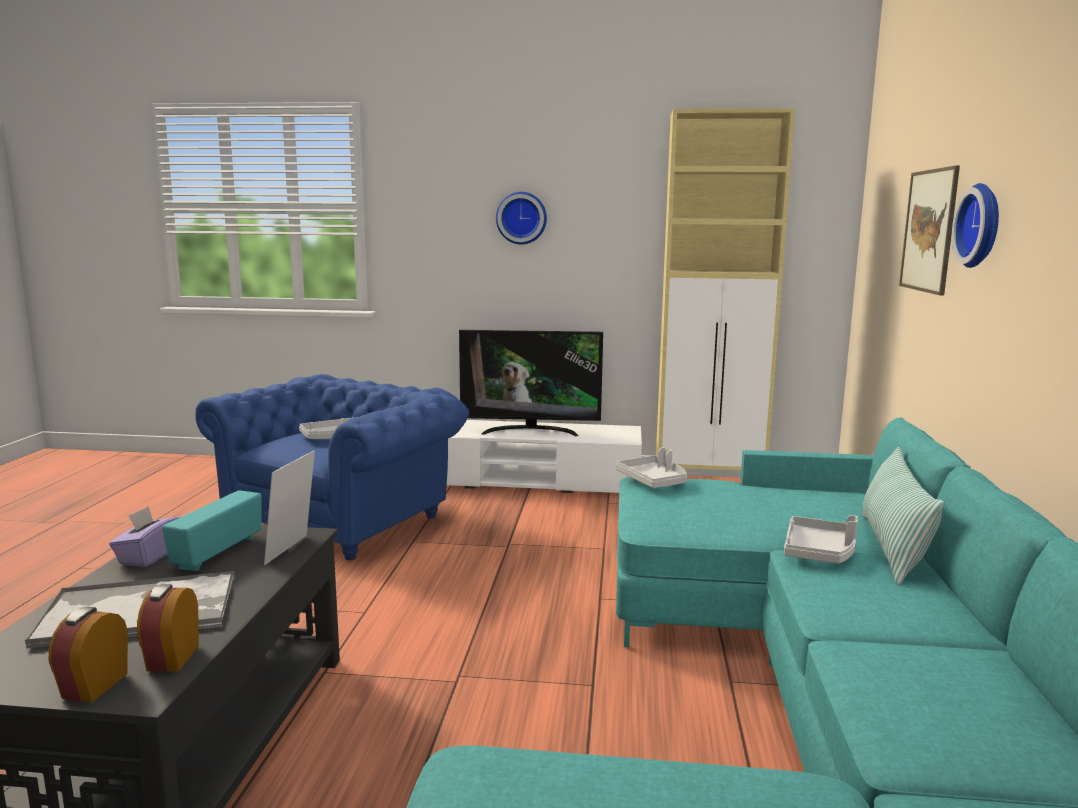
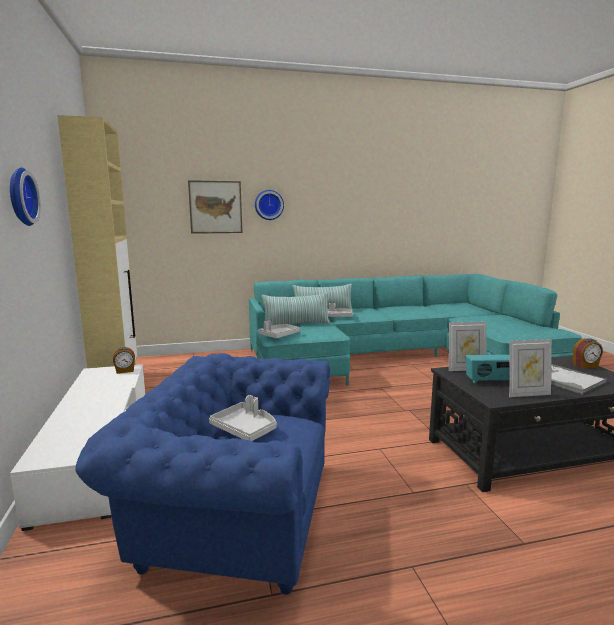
camera: 110 degrees left, 0 degrees up
purple tissue box [109,506,180,567] -> picture frame [509,339,552,397]
alarm clock [137,584,199,671] -> alarm clock moved to [113,347,135,374]
television [459,330,603,436] -> none
none -> pillow [261,292,330,327]

